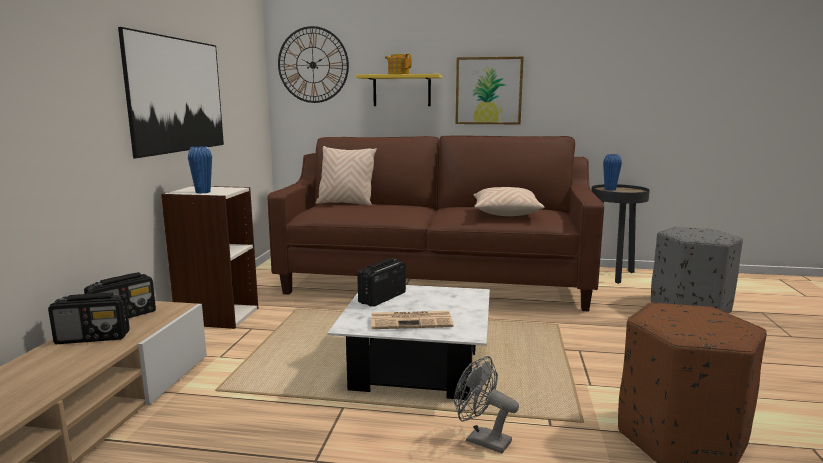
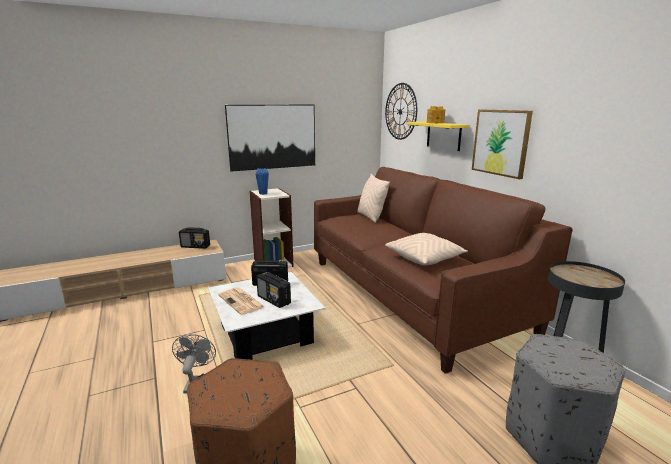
camera: 55 degrees right, 5 degrees up
radio [48,293,130,344] -> radio moved to [256,272,291,308]
blue vase [603,154,622,190] -> none

